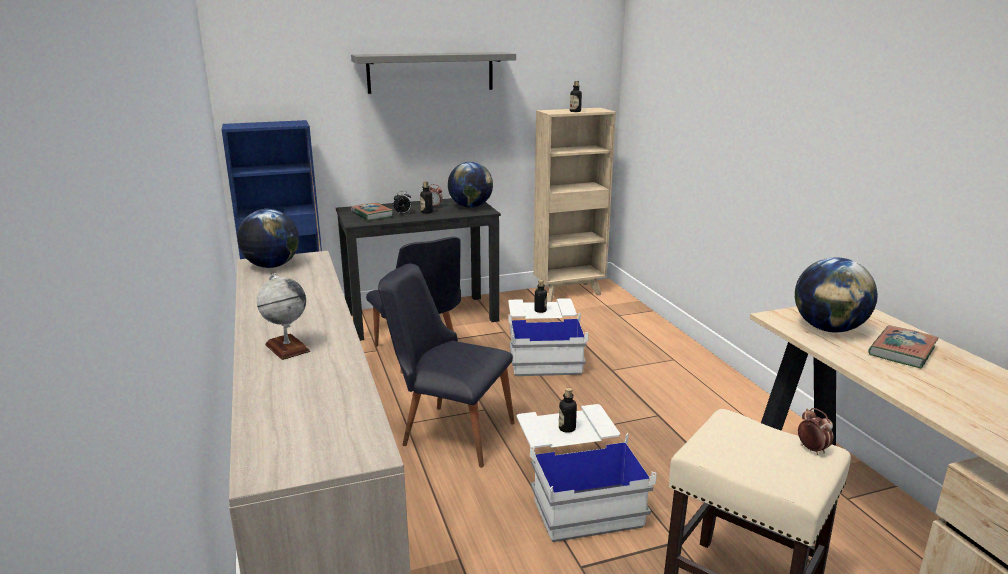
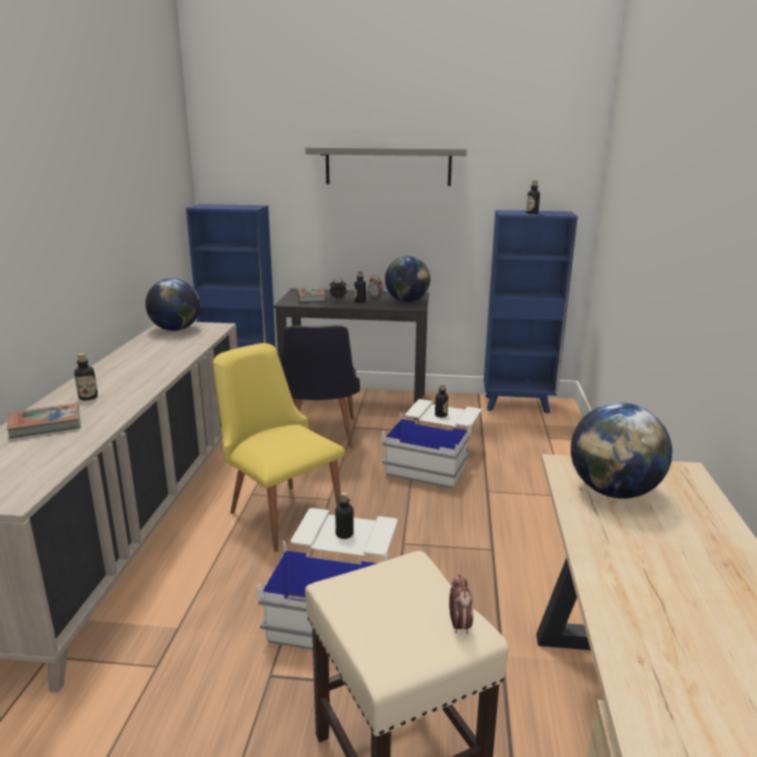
camera: 25 degrees right, 0 degrees up
globe [257,273,310,360] -> bottle [74,353,98,400]
black chair [378,264,515,468] -> yellow chair [213,343,345,552]
beige bookcase [533,108,616,302] -> blue bookcase [484,210,578,414]
book [868,326,939,368] -> book moved to [7,403,81,438]

